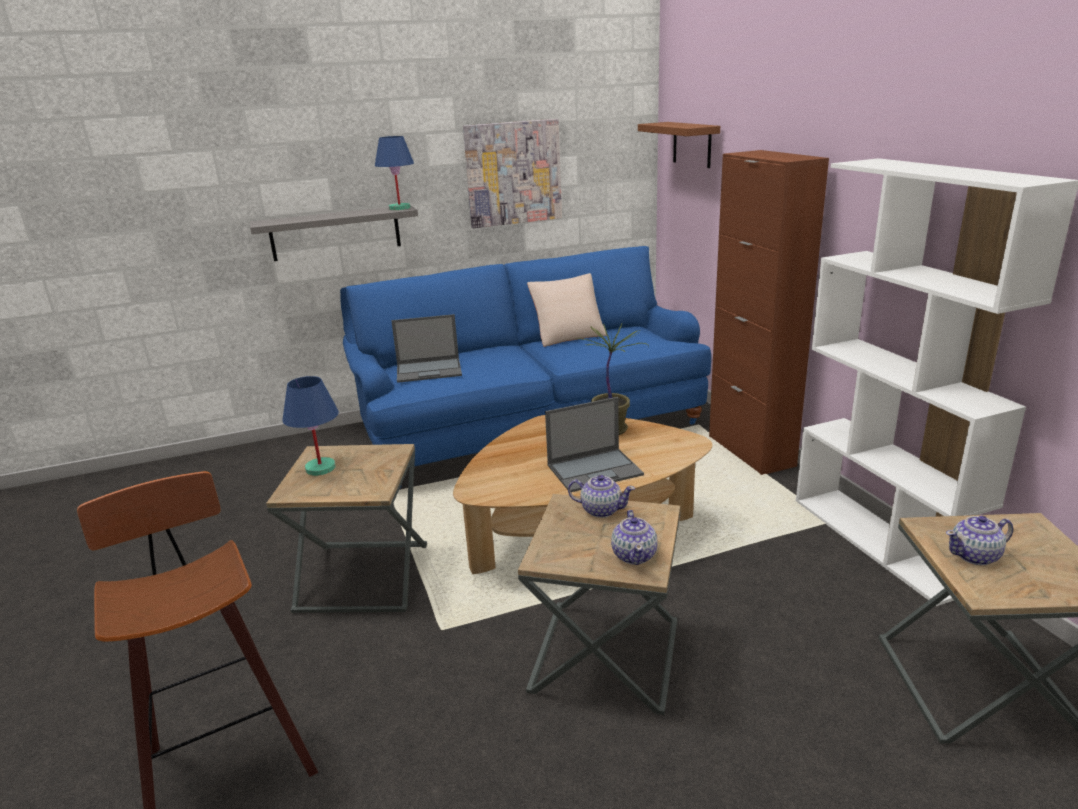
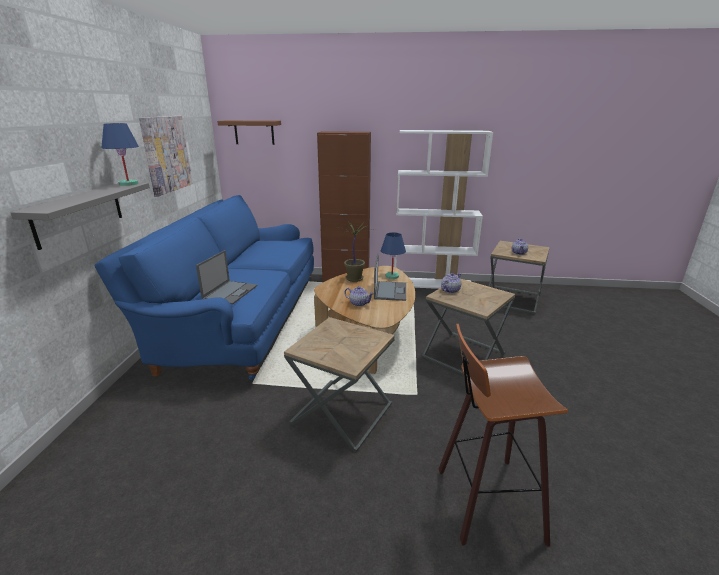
camera: 65 degrees left, 0 degrees up
blue table lamp [283,376,339,476] -> blue table lamp moved to [381,232,406,279]
beige pillow [527,273,607,347] -> none
teapot [611,510,657,565] -> teapot moved to [344,286,374,307]

